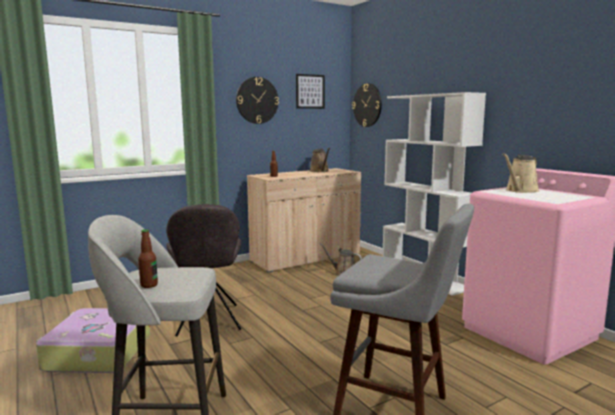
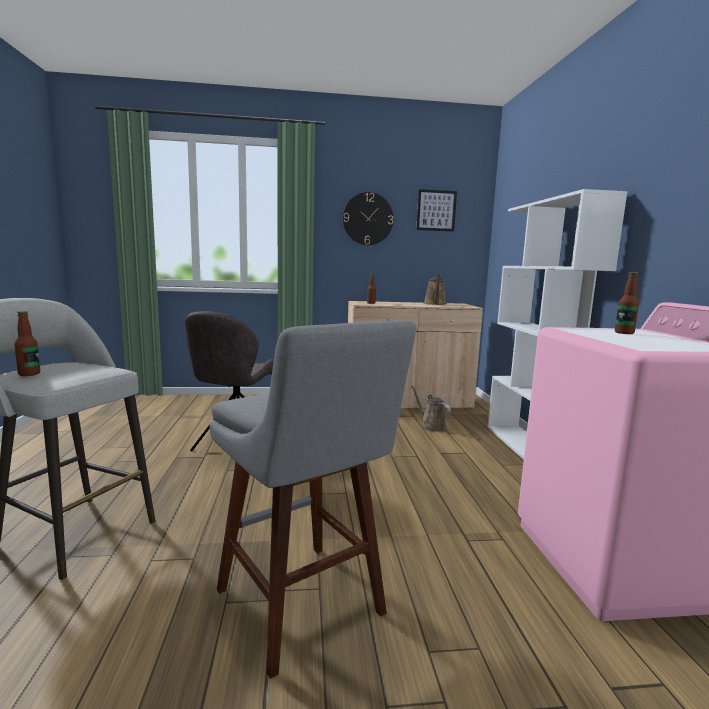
camera: 25 degrees right, 0 degrees up
suitcase [36,308,151,373] -> none
wall clock [352,83,382,127] -> none
beige watering can [503,153,539,193] -> bottle [615,272,639,334]

